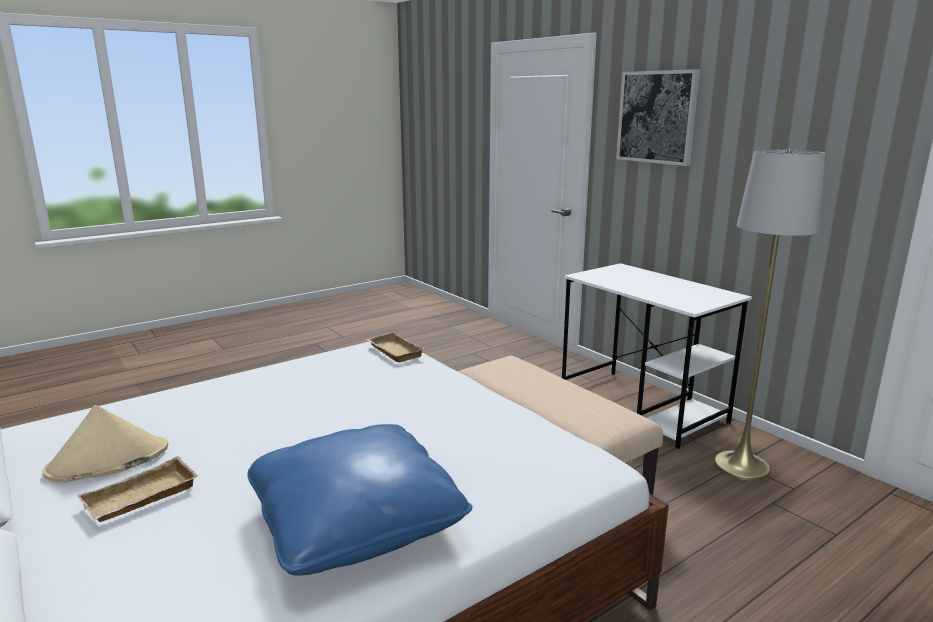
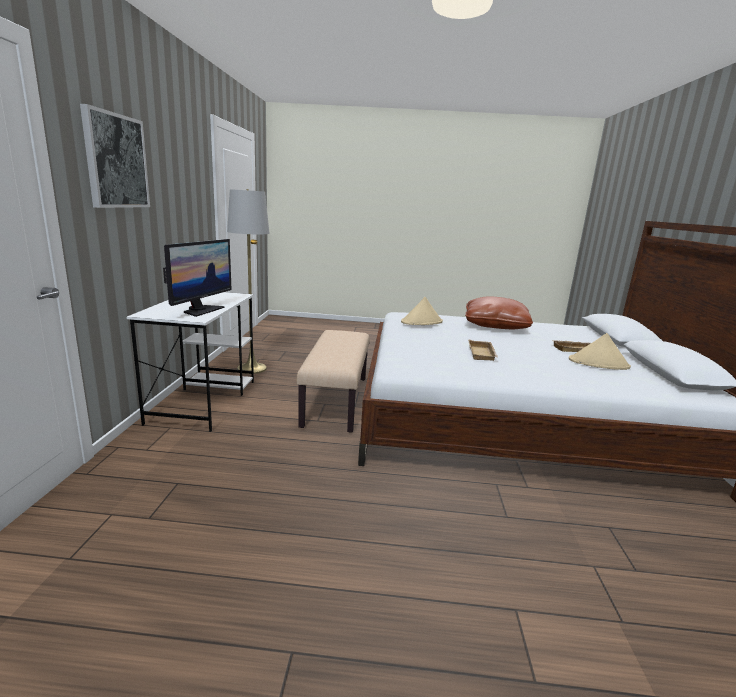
camera: 140 degrees left, 0 degrees up
blue pillow [248,424,472,576] -> brown pillow [465,297,533,330]
beige tray [366,332,424,362] -> beige tray moved to [468,340,498,361]
none -> monitor [163,239,232,317]
none -> beige hat [401,297,443,325]

